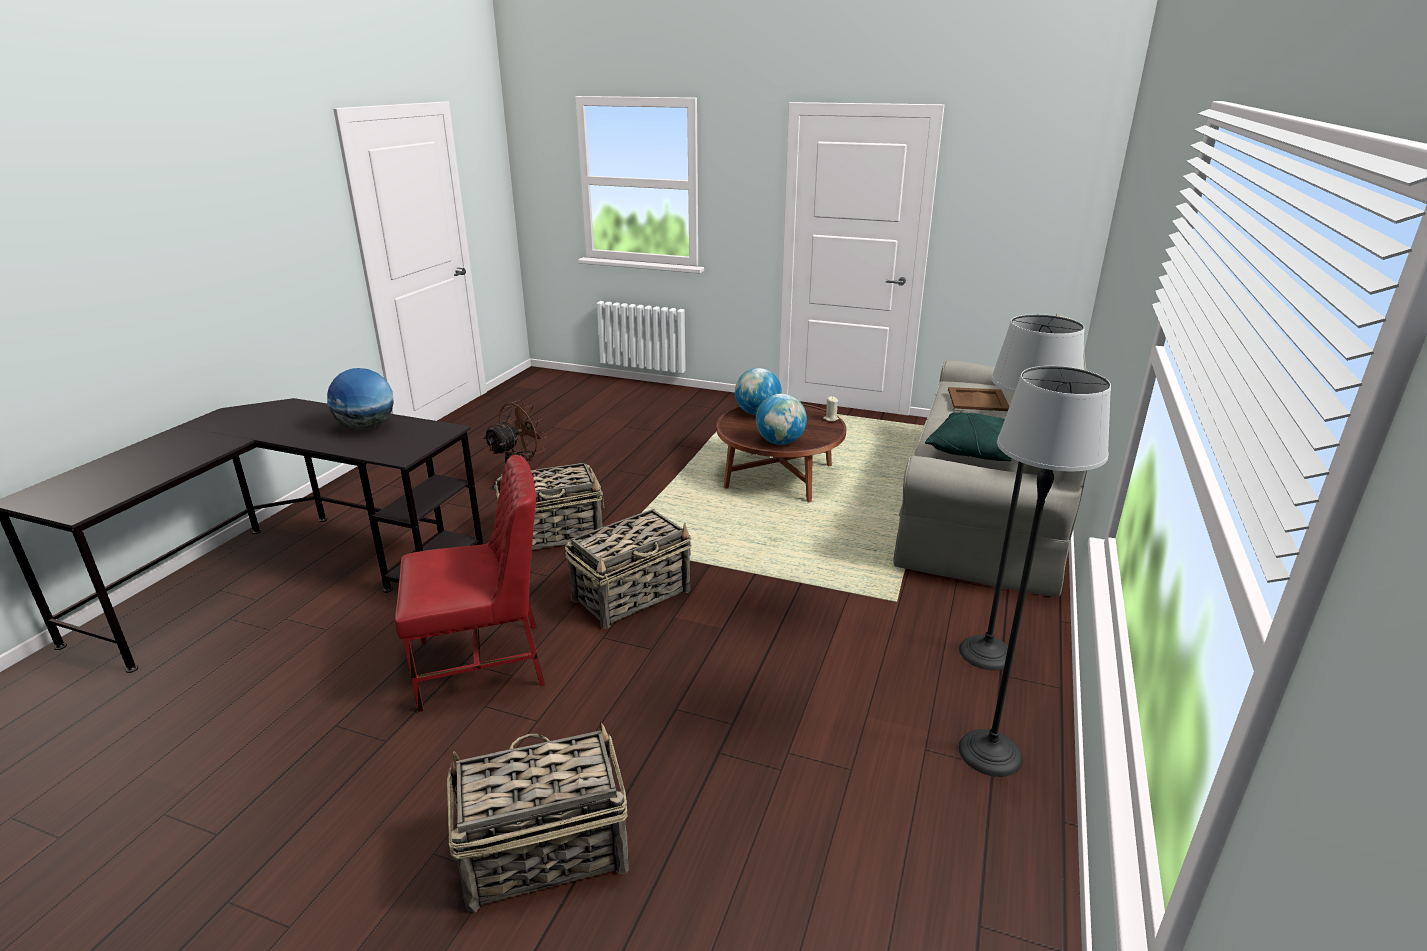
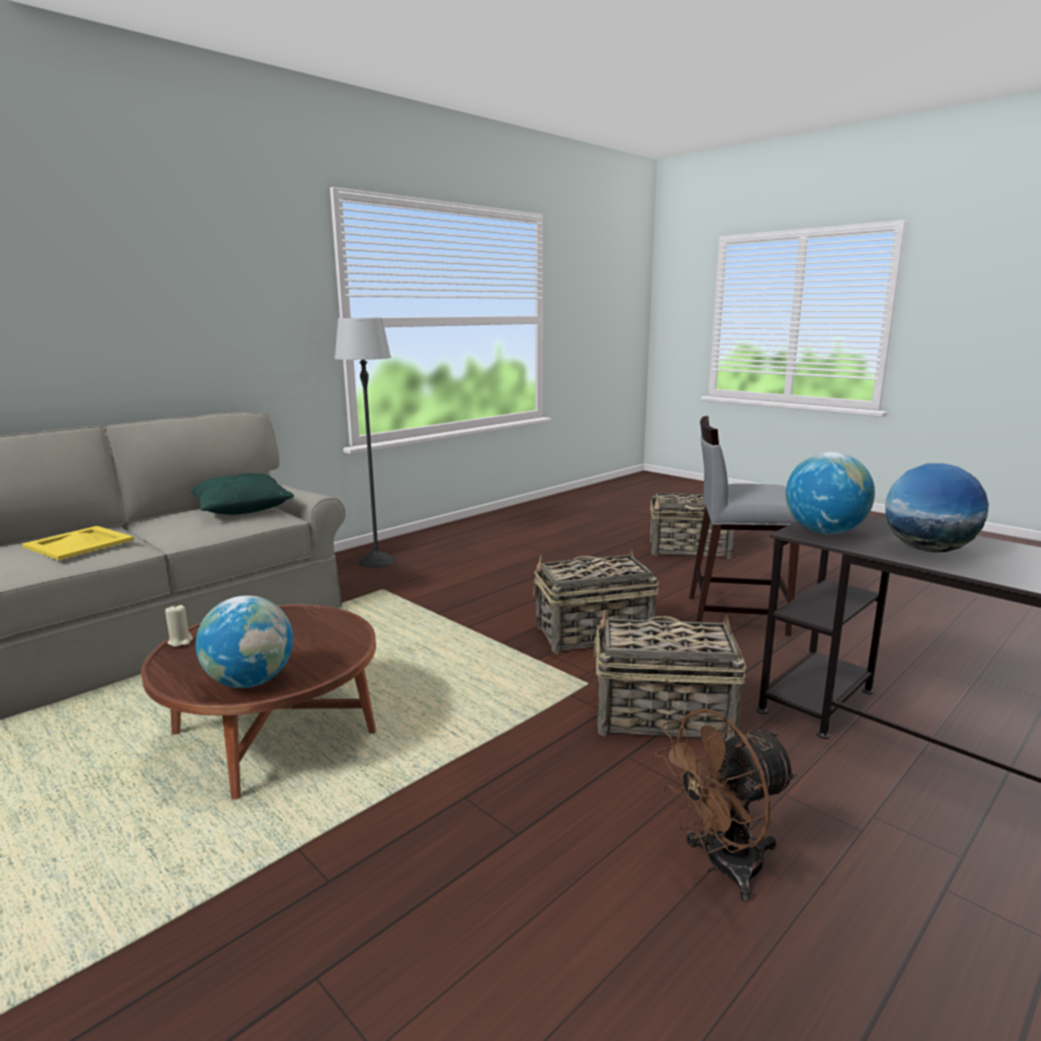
camera: 155 degrees left, 10 degrees down
red chair [395,455,545,712] -> grey stool [689,416,799,636]
globe [756,394,807,445] -> globe moved to [786,452,875,534]
brown tray [948,387,1009,411] -> yellow tray [22,526,134,560]
floor lamp [958,366,1111,777] -> none

